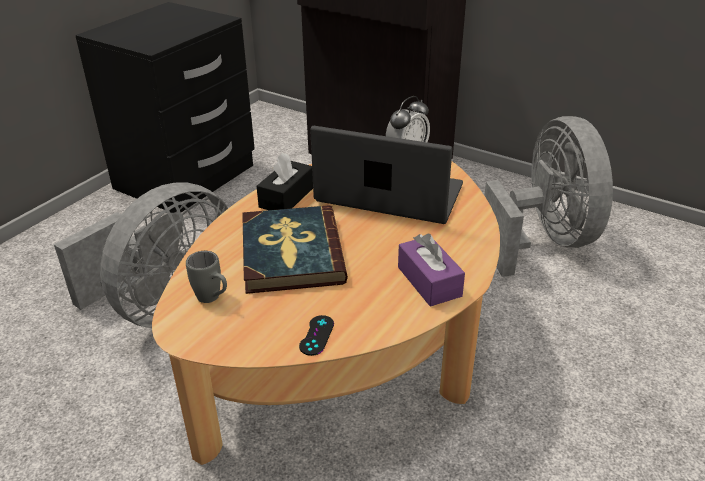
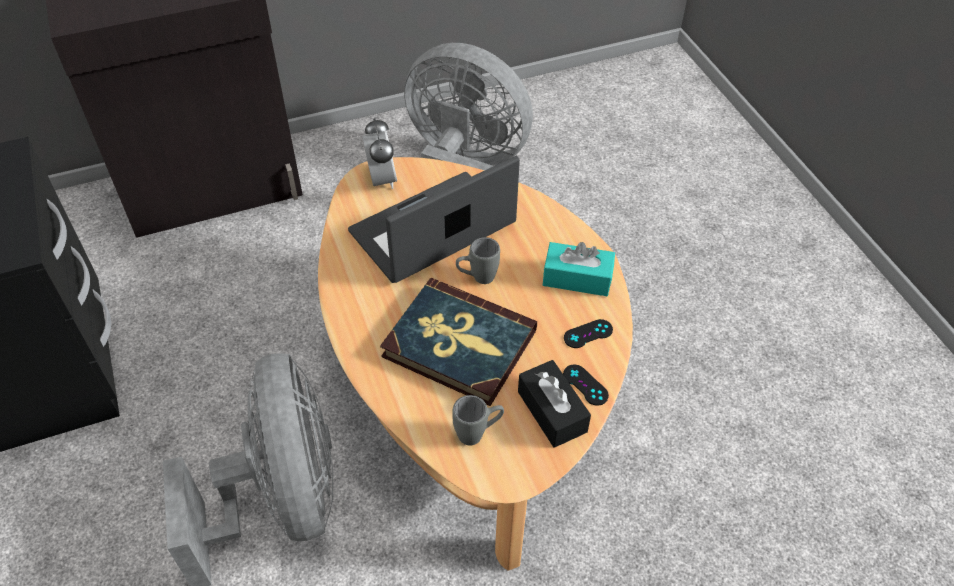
camera: 55 degrees left, 15 degrees up
black tissue box [256,152,313,210] -> black tissue box moved to [518,360,591,448]
purple tissue box [398,233,465,307] -> turquoise tissue box [543,242,615,296]
none -> grey mug [456,237,500,284]
none -> black game controller [564,319,613,348]

